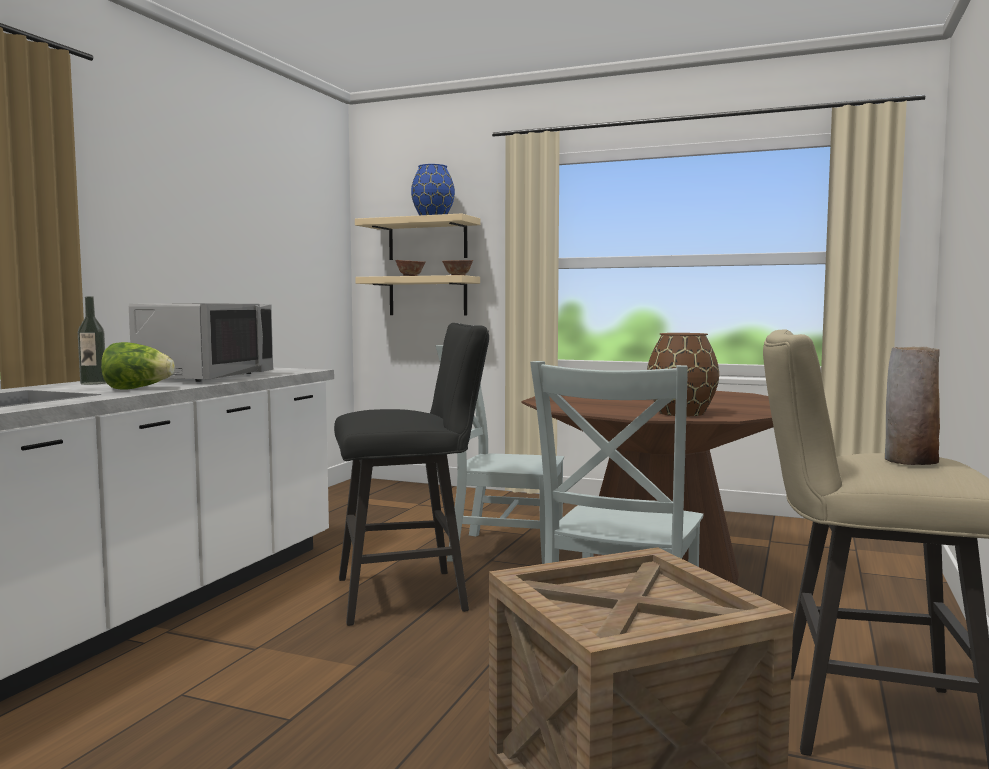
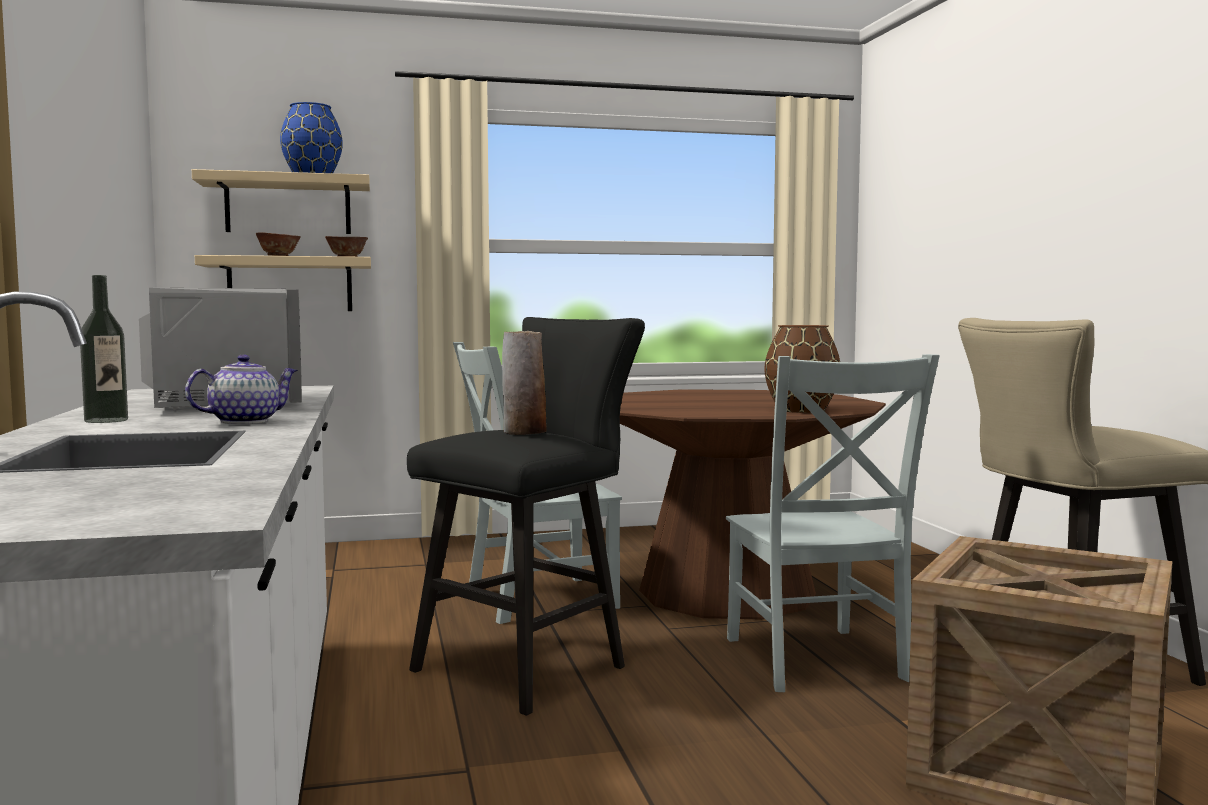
camera: 35 degrees left, 0 degrees up
lettuce [101,342,175,389] -> teapot [185,355,298,424]
vase [885,347,940,465] -> vase moved to [502,331,547,435]

